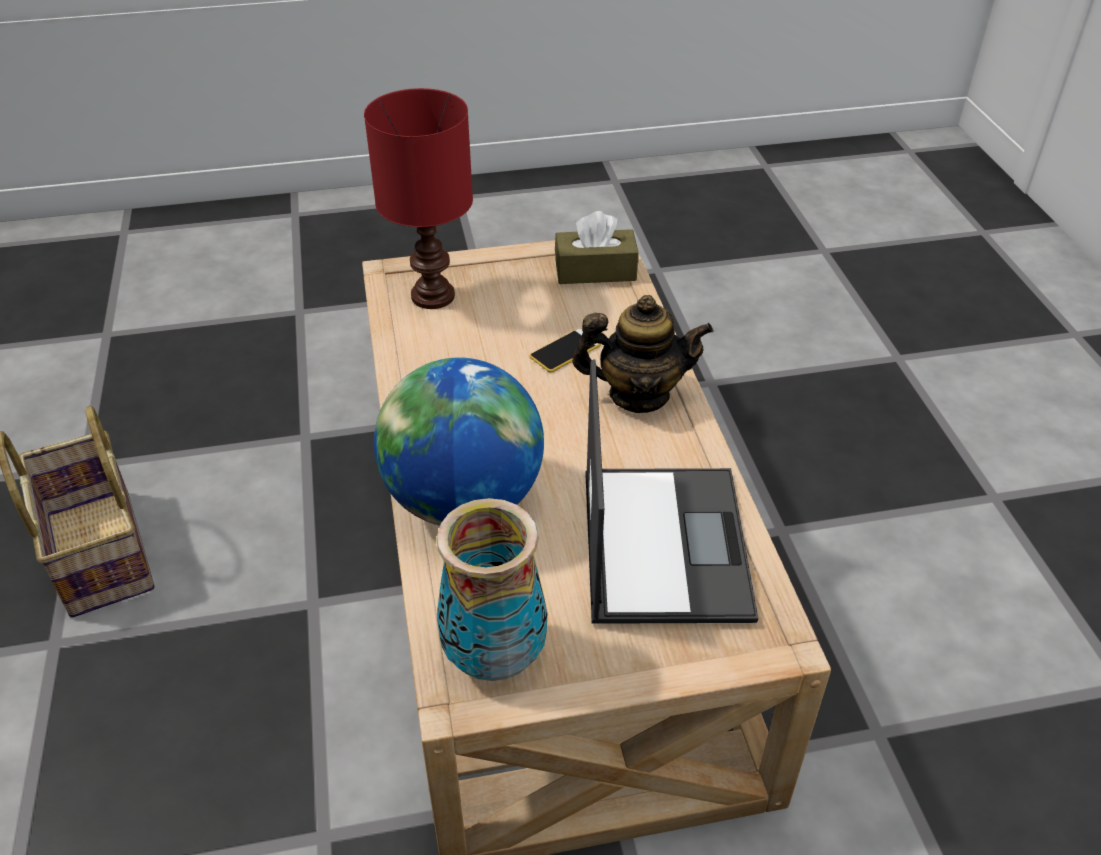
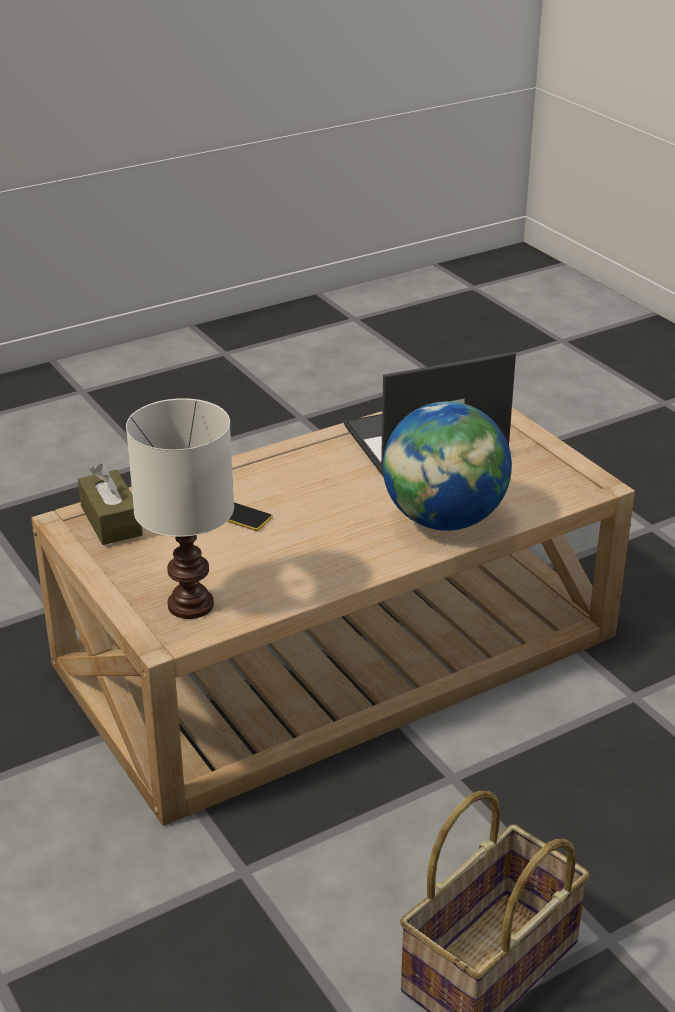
camera: 110 degrees left, 10 degrees down
red table lamp [364,88,473,309] -> white table lamp [126,398,234,619]
vase [436,498,547,681] -> none
teapot [572,295,713,413] -> none

